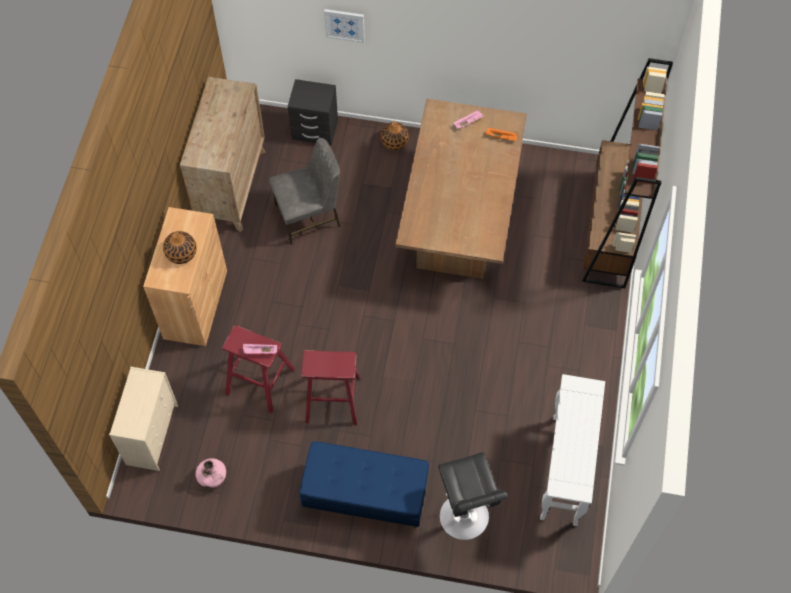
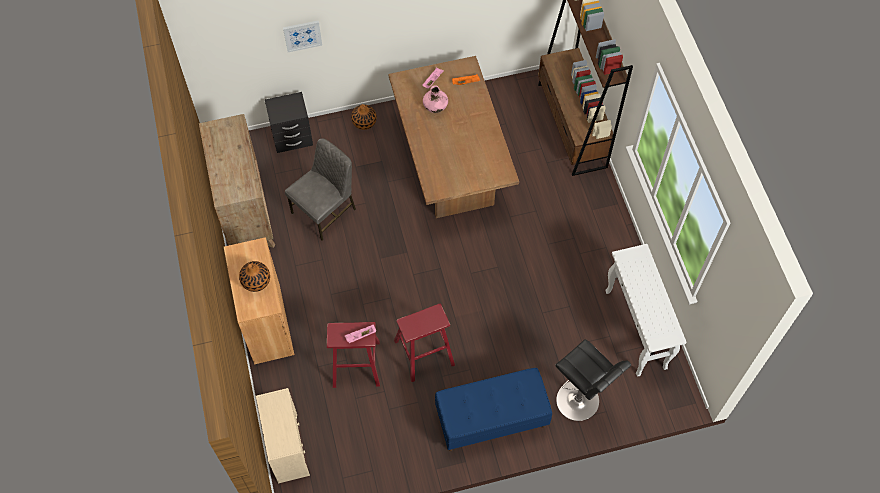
camera: 25 degrees left, 0 degrees up
pink vase [196,458,226,488] -> pink vase moved to [423,85,448,113]

